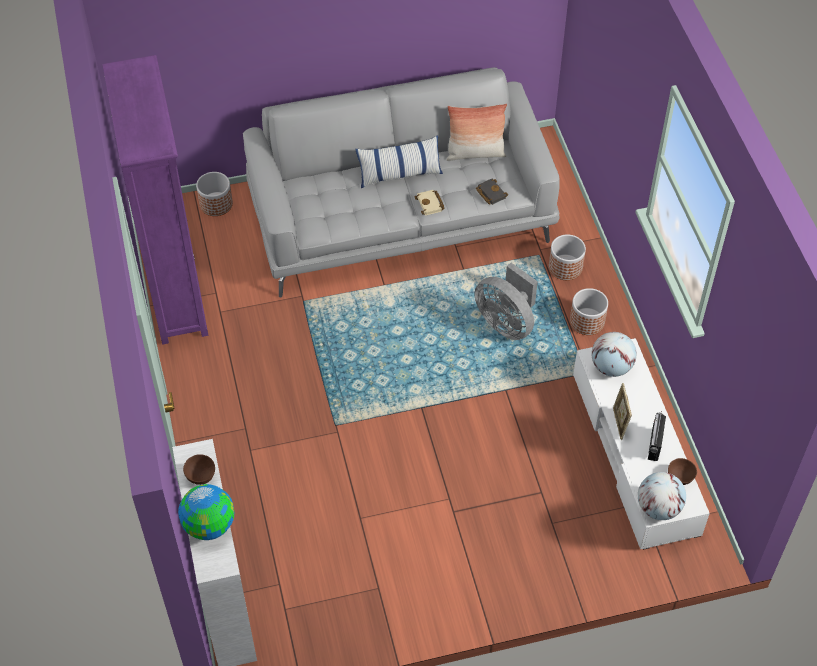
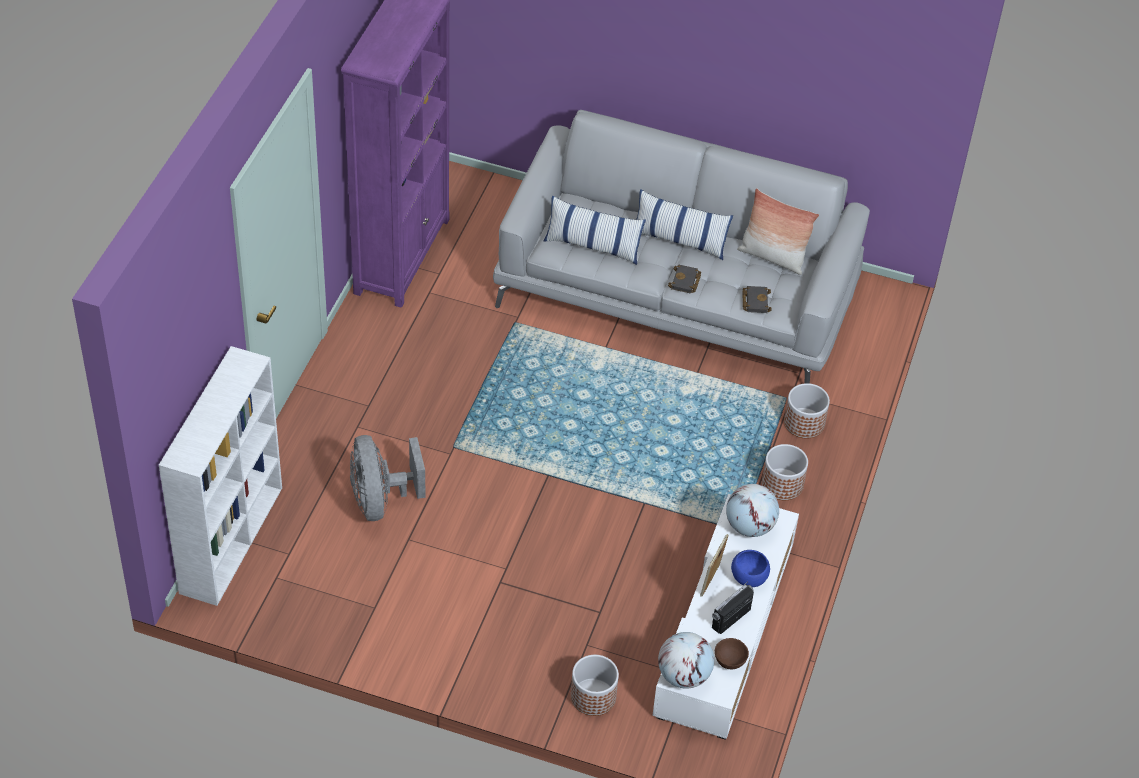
camera: 30 degrees right, 5 degrees down
globe [178,484,234,540] -> none
brown bowl [183,454,215,485] -> none
planter [196,172,233,216] -> planter moved to [571,655,619,716]
beige book [414,190,445,216] -> black book [668,265,701,294]
grey fan [475,262,538,340] -> grey fan moved to [350,435,426,521]
none -> pillow [544,195,646,265]
none -> blue bowl [731,550,770,587]

